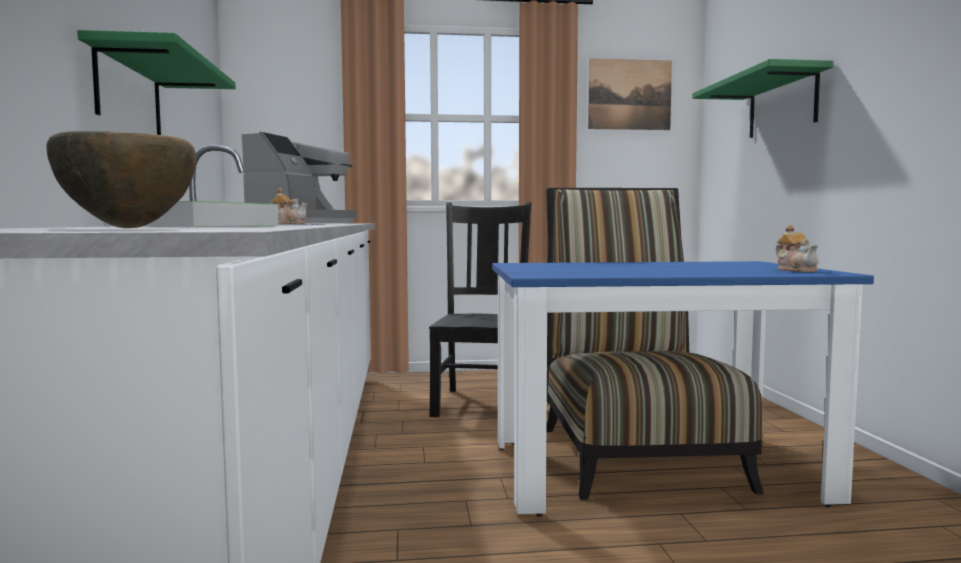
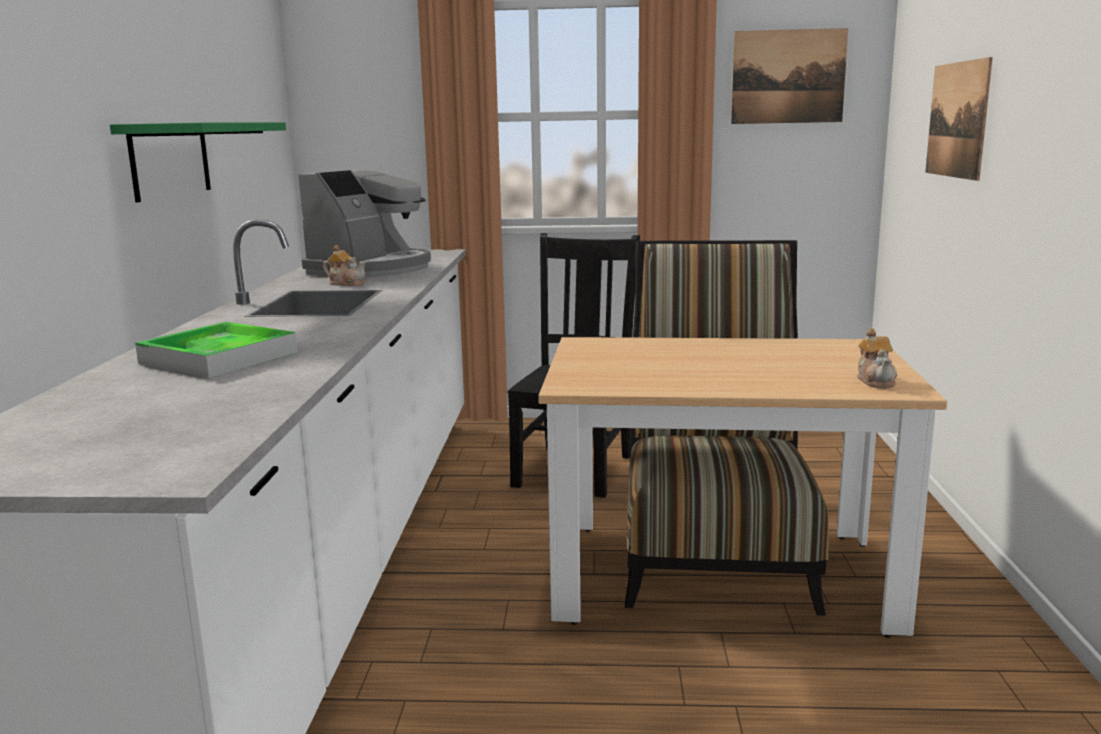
camera: 10 degrees right, 10 degrees up
brown bowl [47,131,196,228] -> none
blue dining table [492,261,874,517] -> beige dining table [538,337,947,638]
green shelf [692,59,834,138] -> picture [925,57,993,181]

